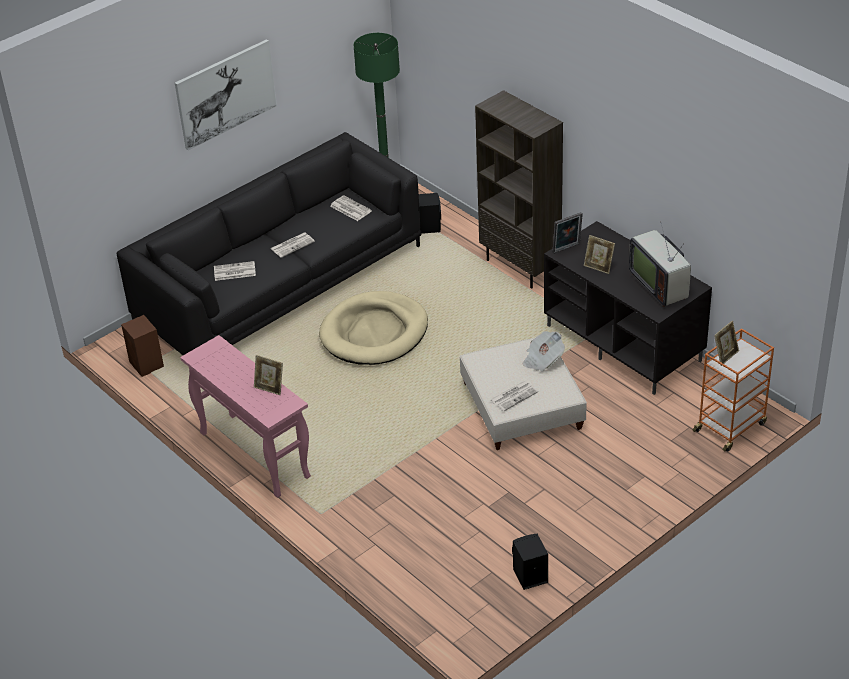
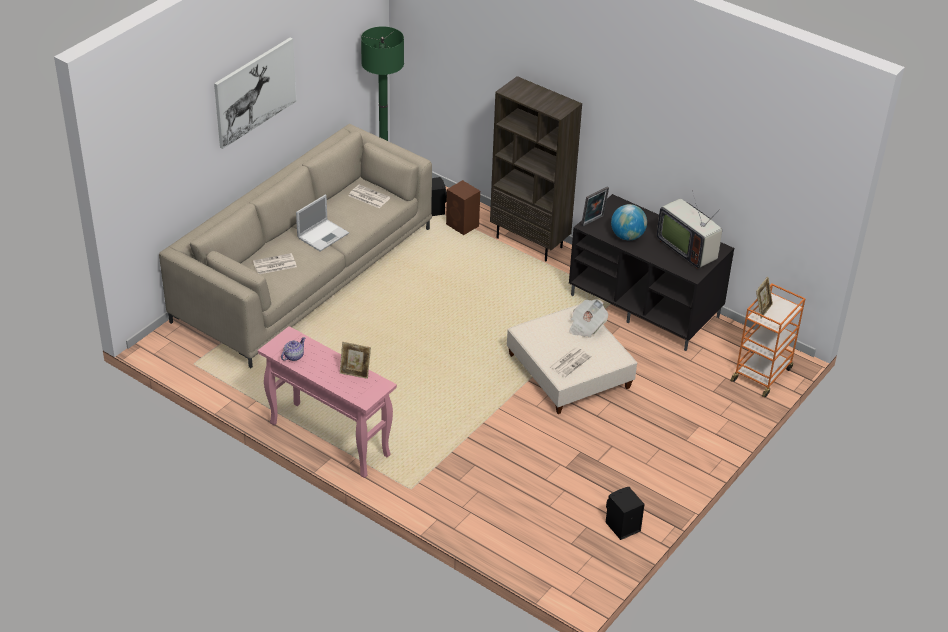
camera: 15 degrees left, 0 degrees up
black sofa [117,132,422,355] -> beige sofa [159,124,432,368]
brown speaker [121,315,164,377] -> brown speaker moved to [446,180,480,235]
newspaper [270,232,315,258] -> laptop [296,195,349,251]
beige dog bed [319,291,428,365] -> none
picture frame [584,235,615,274] -> globe [611,204,647,240]
none -> teapot [281,337,306,361]

